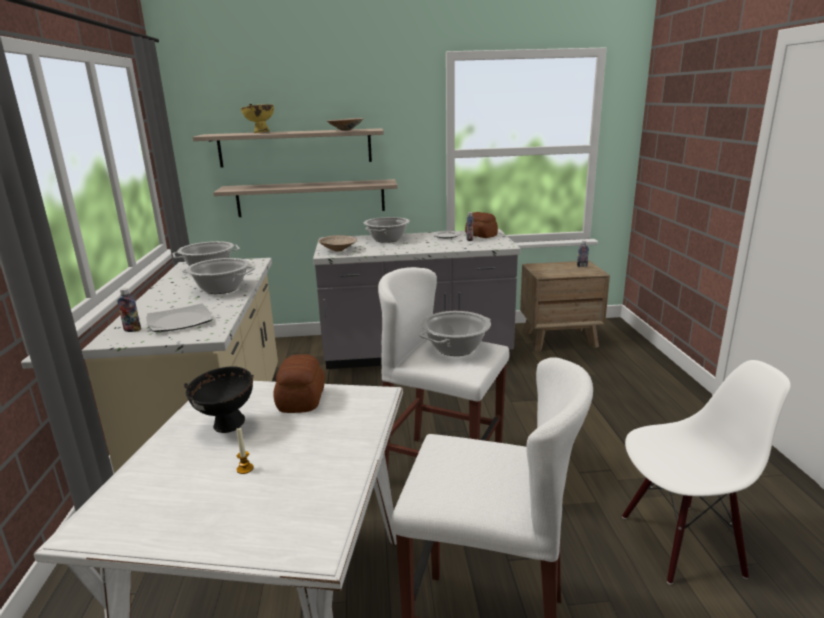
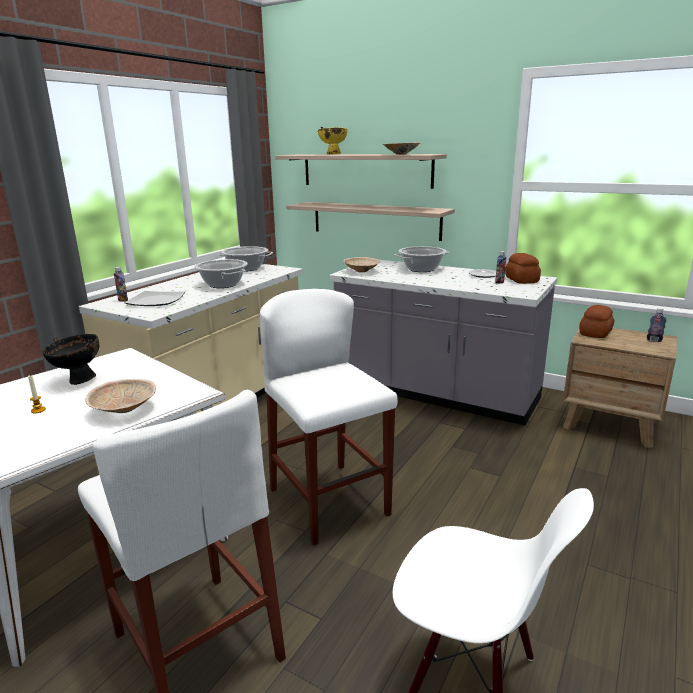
camera: 35 degrees right, 0 degrees up
bread [273,354,325,413] -> bread moved to [579,305,614,338]
cooking pot [419,311,491,356] -> none
none -> beige bowl [85,379,156,413]

